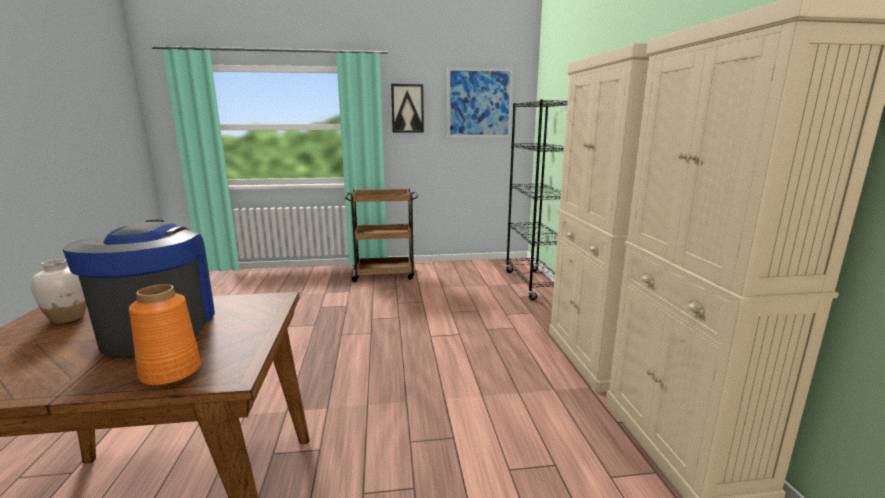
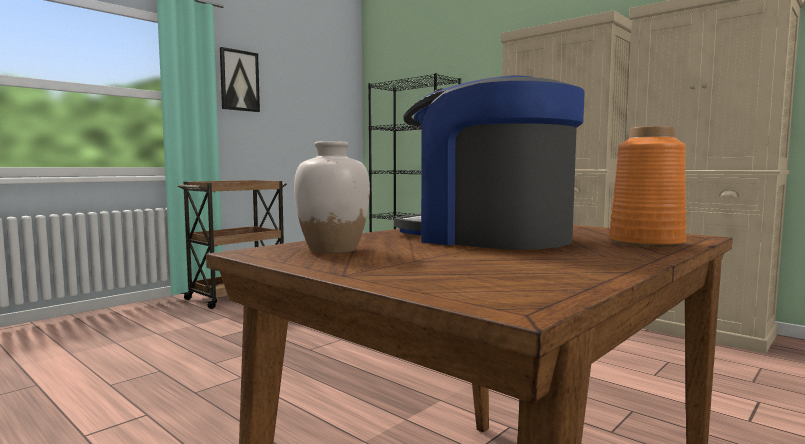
camera: 40 degrees left, 10 degrees down
picture [447,68,513,137] -> none

